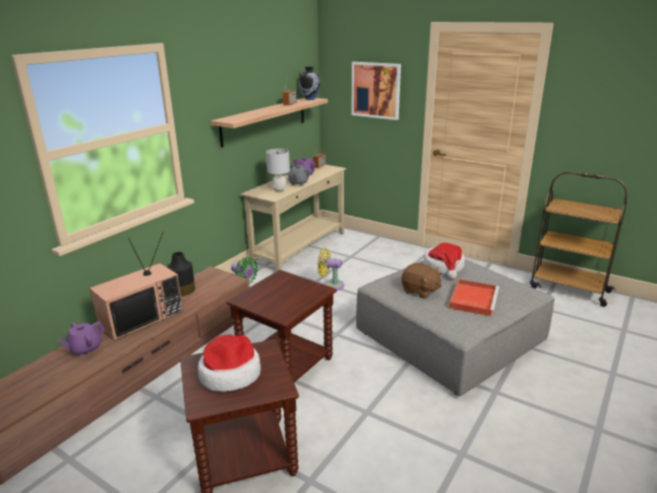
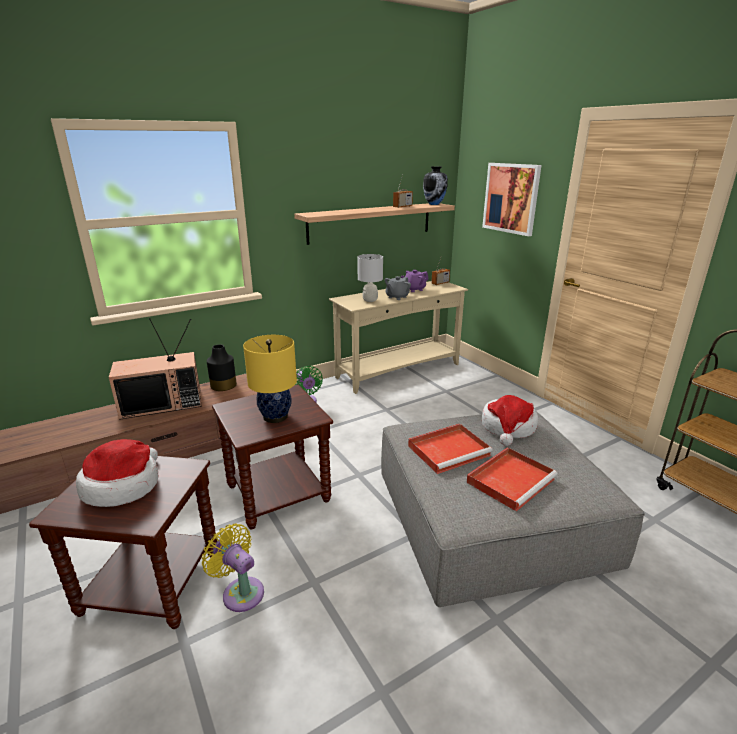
camera: 25 degrees right, 0 degrees up
purple teapot [57,321,105,357] -> none
yellow fan [317,248,344,290] -> yellow fan moved to [202,524,264,612]
brown plush toy [401,263,442,299] -> red tray [408,424,493,474]
none -> yellow table lamp [243,335,297,423]

